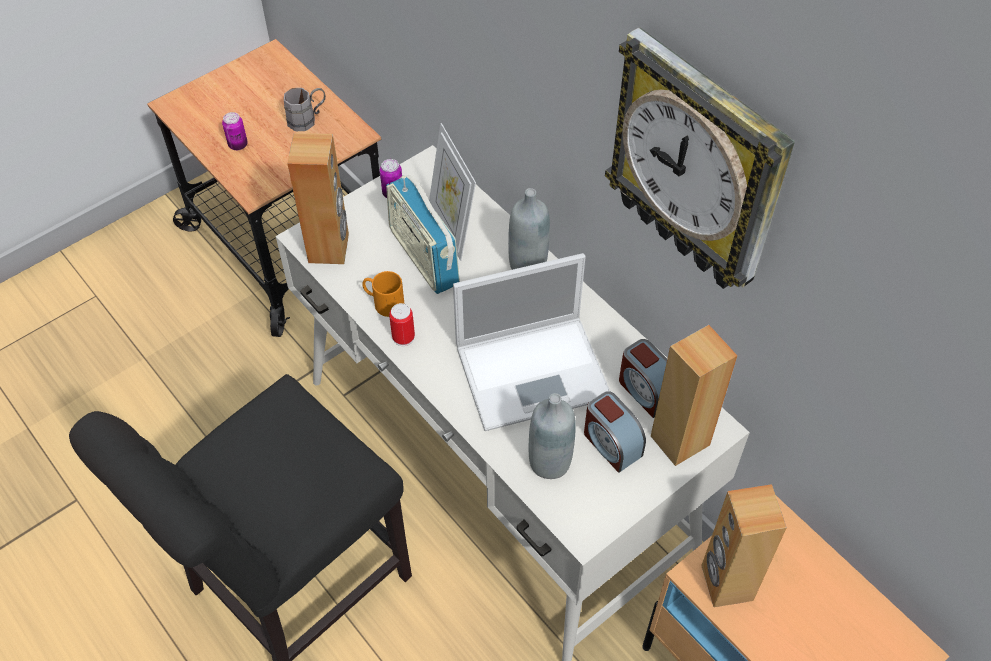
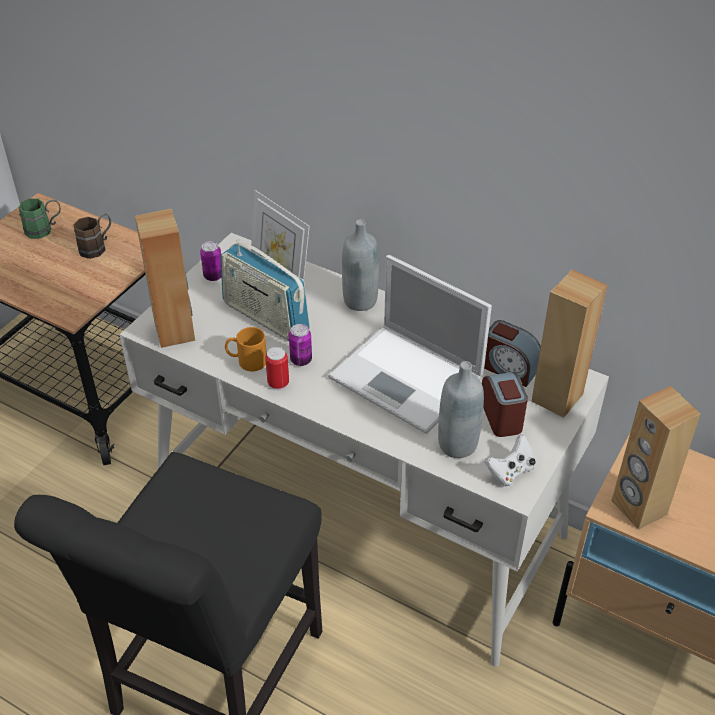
camera: 20 degrees left, 10 degrees down
can [222,112,248,150] -> can moved to [289,324,312,366]
grey mug [284,88,326,131] -> brown mug [74,214,111,259]
laptop [453,253,610,431] -> laptop turned 75 degrees clockwise [328,255,492,434]
alarm clock [584,391,646,473] -> alarm clock turned 135 degrees counterclockwise [482,372,528,437]
wall clock [605,28,795,289] -> none
none -> green mug [19,198,61,239]
none -> white game controller [485,434,536,487]

